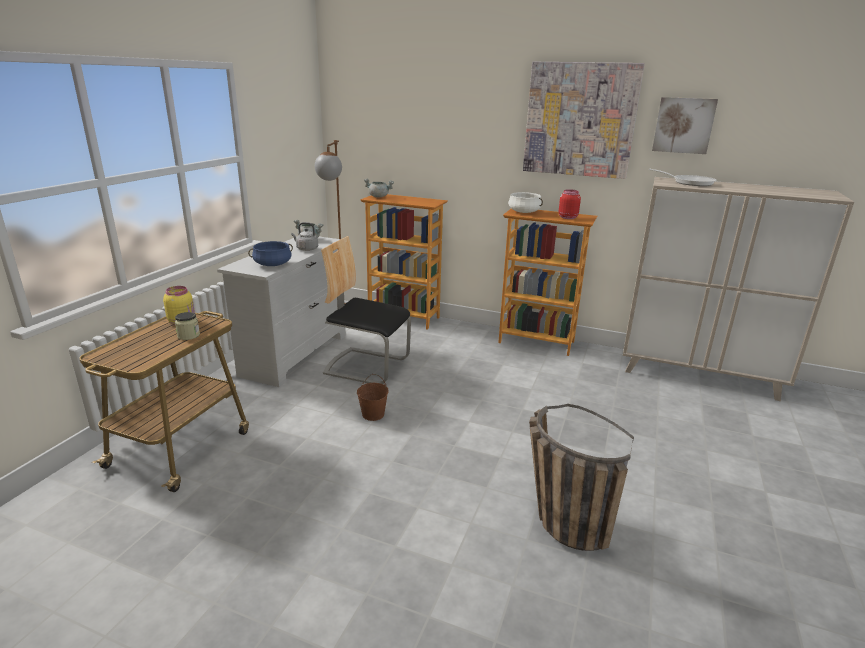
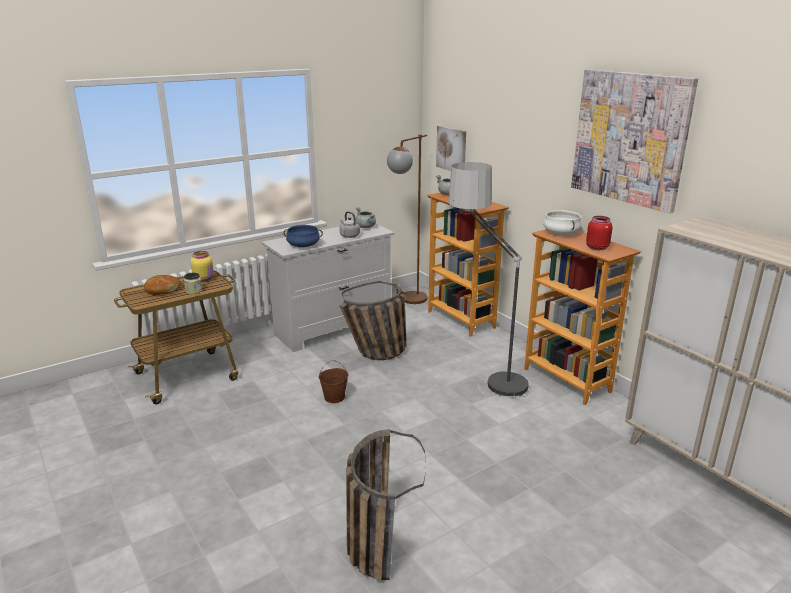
camera: 35 degrees right, 0 degrees up
chair [321,236,411,384] -> basket [340,281,407,360]
frying pan [649,169,717,186] -> none
picture [652,97,718,154] -> picture moved to [436,126,466,171]
none -> bread [144,275,181,295]
none -> floor lamp [448,162,529,399]

